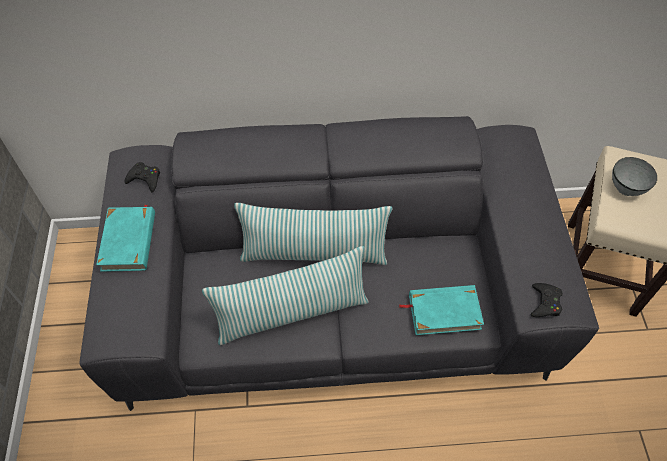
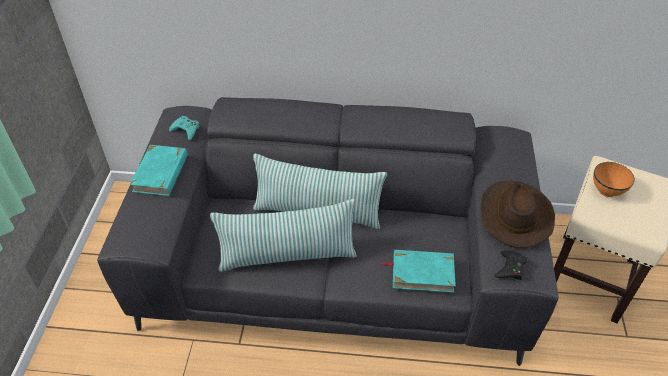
camera: 10 degrees right, 10 degrees down
black game controller [124,162,160,192] -> turquoise game controller [169,116,200,140]
grey bowl [612,157,657,196] -> orange bowl [593,162,635,197]
none -> brown hat [481,181,555,248]

